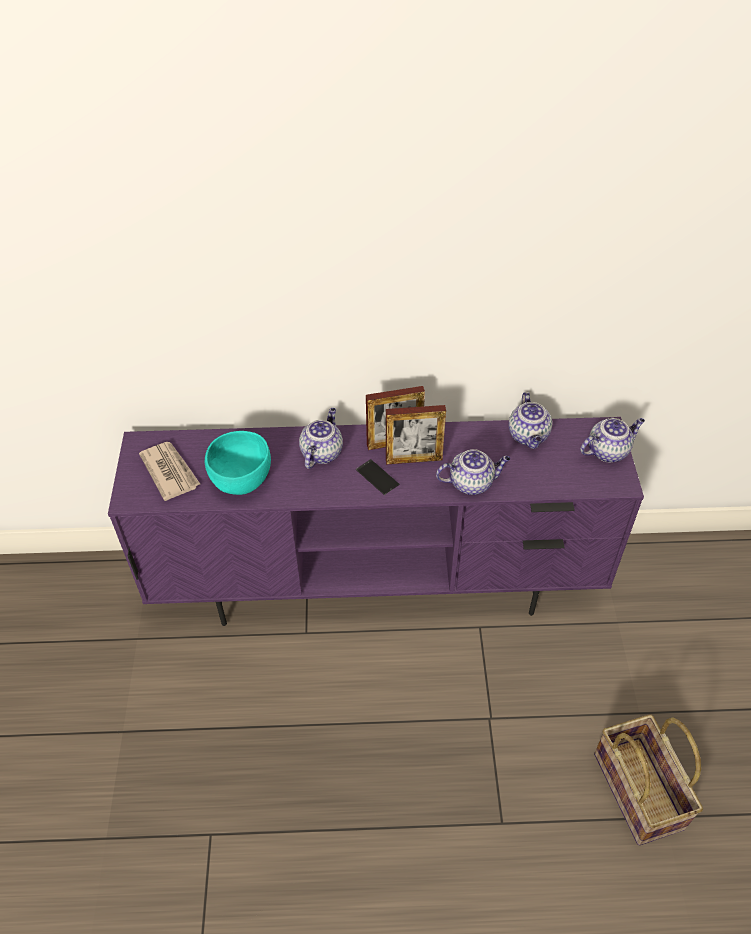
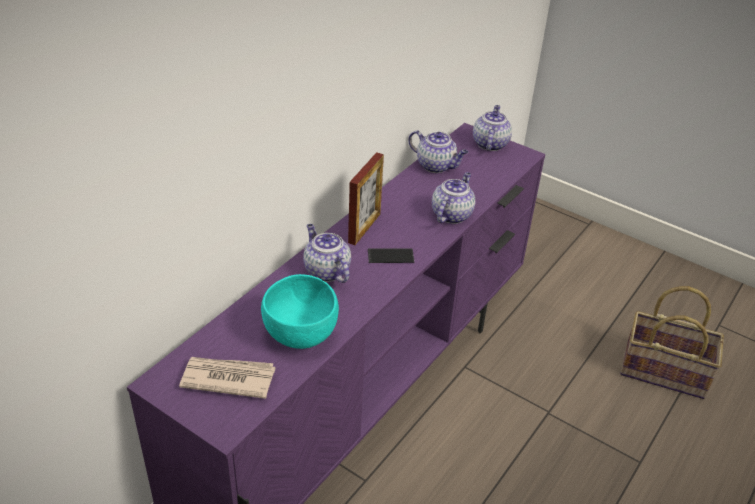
camera: 55 degrees left, 10 degrees down
picture frame [386,405,446,464] -> none

